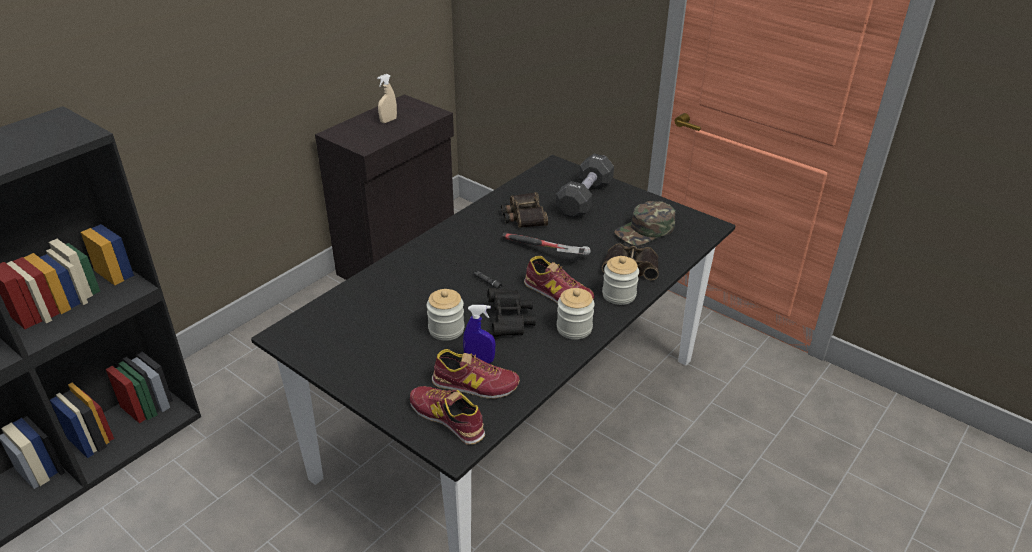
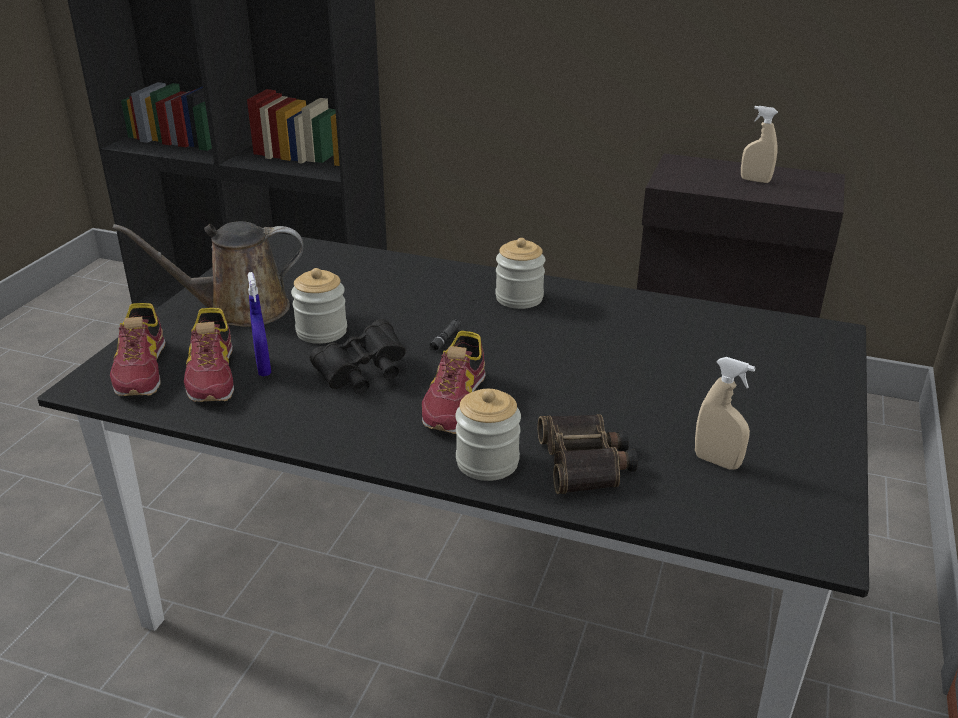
camera: 70 degrees right, 5 degrees down
shoe [410,386,485,445] -> shoe turned 150 degrees clockwise [110,303,165,396]
binoculars [501,192,548,228] -> none
hammer [502,233,591,255] -> none
black dumbbell [556,154,614,219] -> none
jar [557,288,595,340] -> jar moved to [495,238,545,309]
green cap [614,201,675,246] -> beige spray bottle [695,357,756,470]
none -> brown watering can [112,221,303,327]

